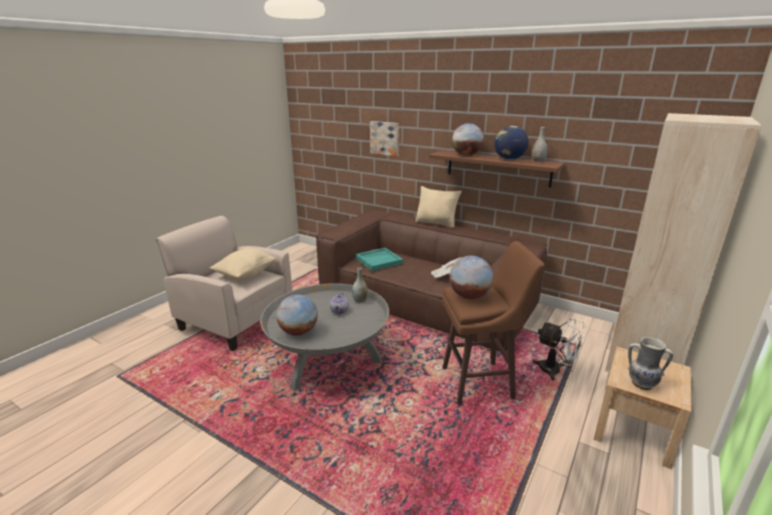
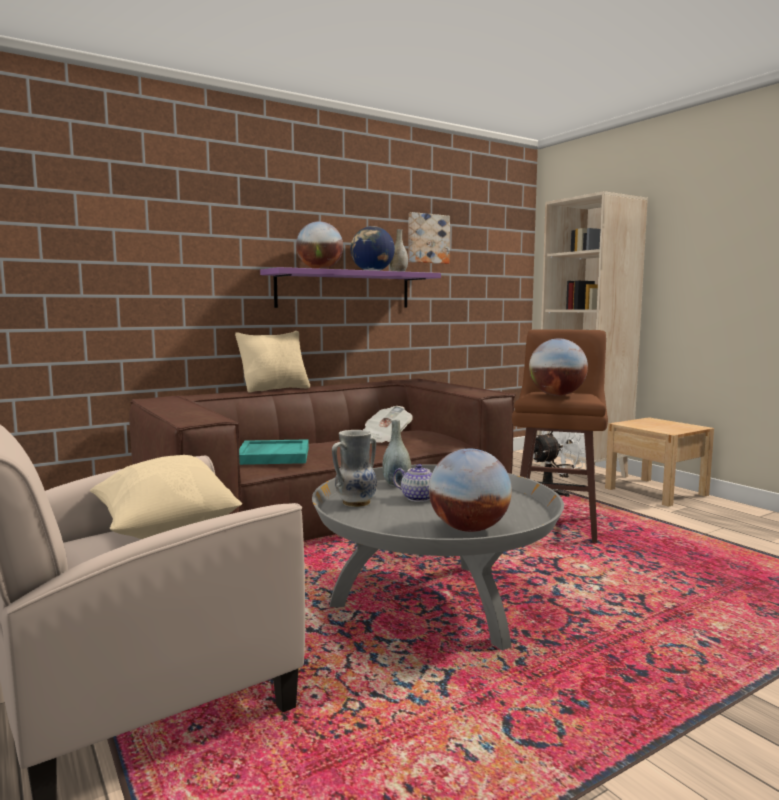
camera: 65 degrees left, 15 degrees down
picture [370,121,399,156] -> picture moved to [408,212,450,264]
brown shelf [429,150,565,188] -> purple shelf [260,267,441,308]
vase [627,337,673,390] -> vase moved to [332,430,377,507]

